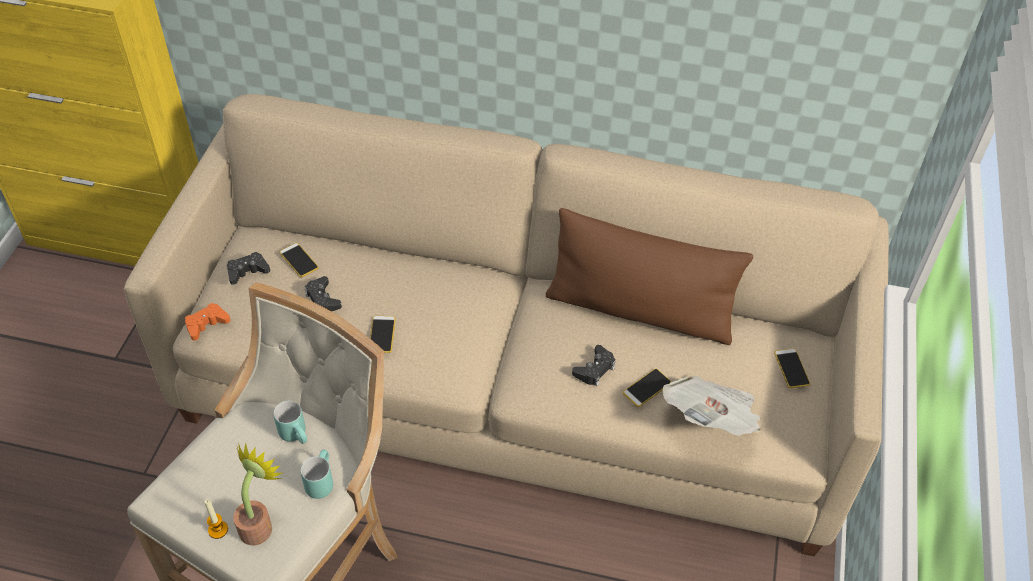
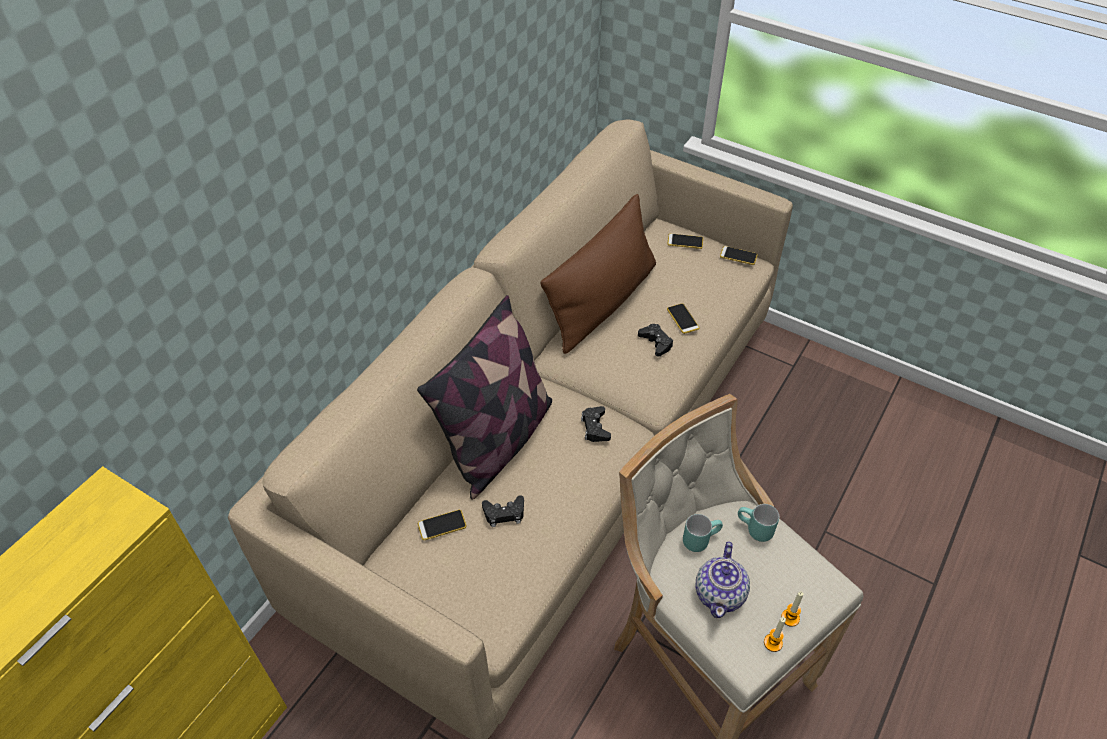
camera: 70 degrees left, 0 degrees up
orange game controller [185,303,230,340] -> none
black game controller [227,252,270,285] -> black game controller moved to [581,406,611,442]
potted plant [233,441,282,545] -> none
phone [370,316,396,353] -> phone moved to [720,246,758,265]
newspaper [662,375,760,436] -> none
none -> pillow [417,295,552,500]
none -> teapot [695,541,750,618]
none -> candle [764,617,786,652]

